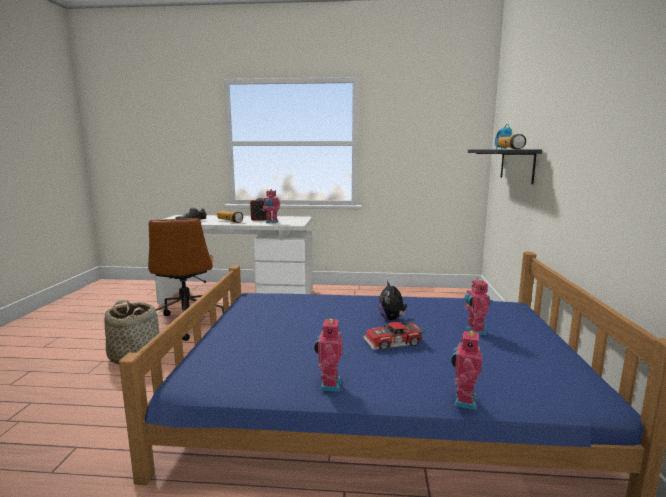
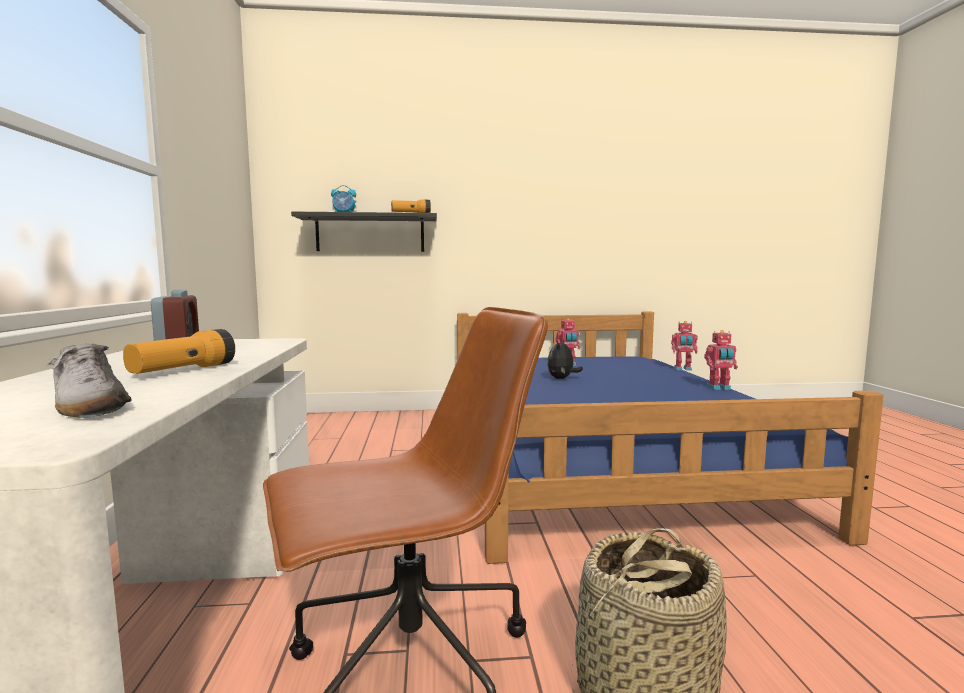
camera: 100 degrees left, 5 degrees down
toy robot [263,189,280,224] -> none
toy car [363,321,425,350] -> none
plush toy [378,281,407,320] -> plush toy turned 135 degrees clockwise [547,340,583,379]

